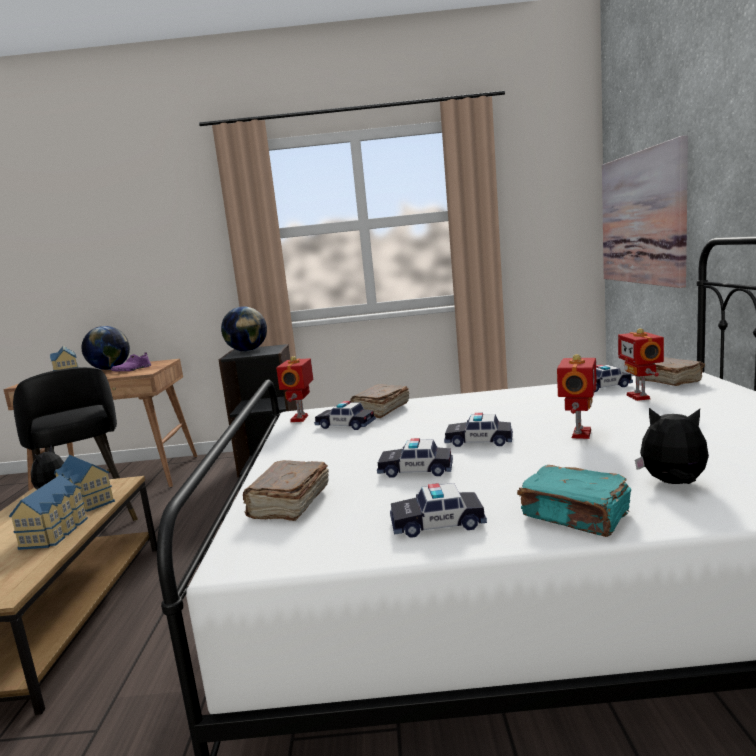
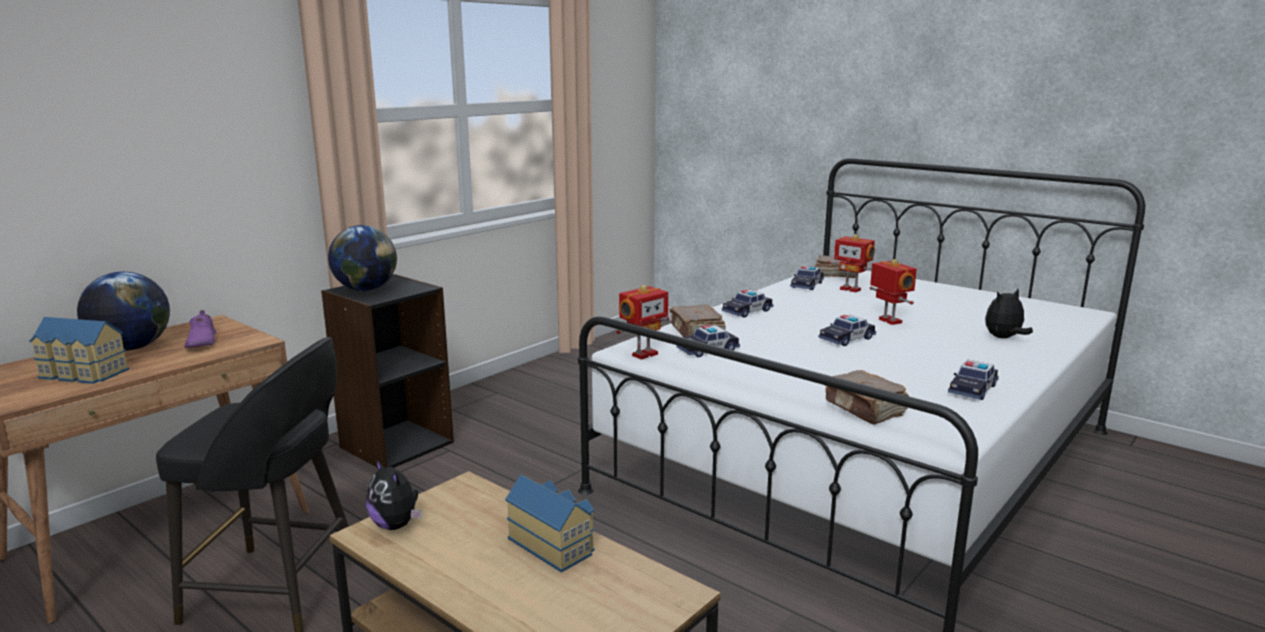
camera: 50 degrees left, 5 degrees up
toy house [54,455,115,512] -> none
toy robot [276,356,313,422] -> toy robot turned 90 degrees counterclockwise [616,285,669,360]
toy car [377,438,453,478] -> toy car moved to [722,290,773,318]
turquoise book [517,465,631,537] -> none
picture [602,135,688,288] -> none

